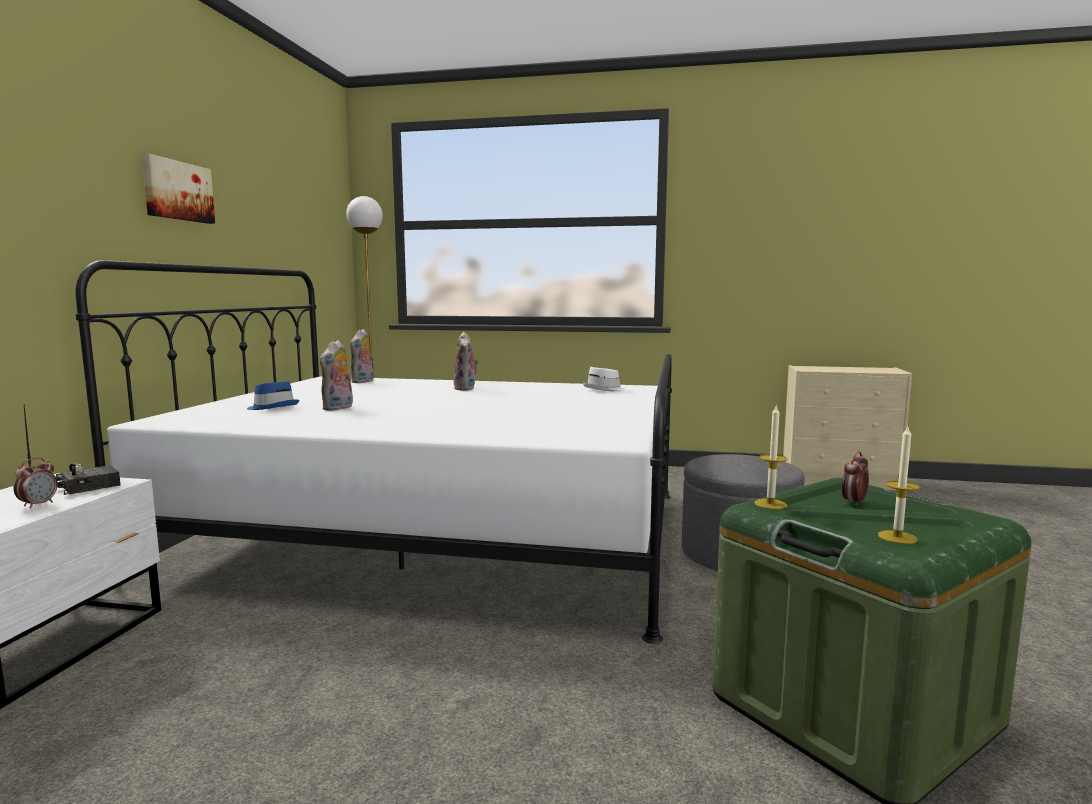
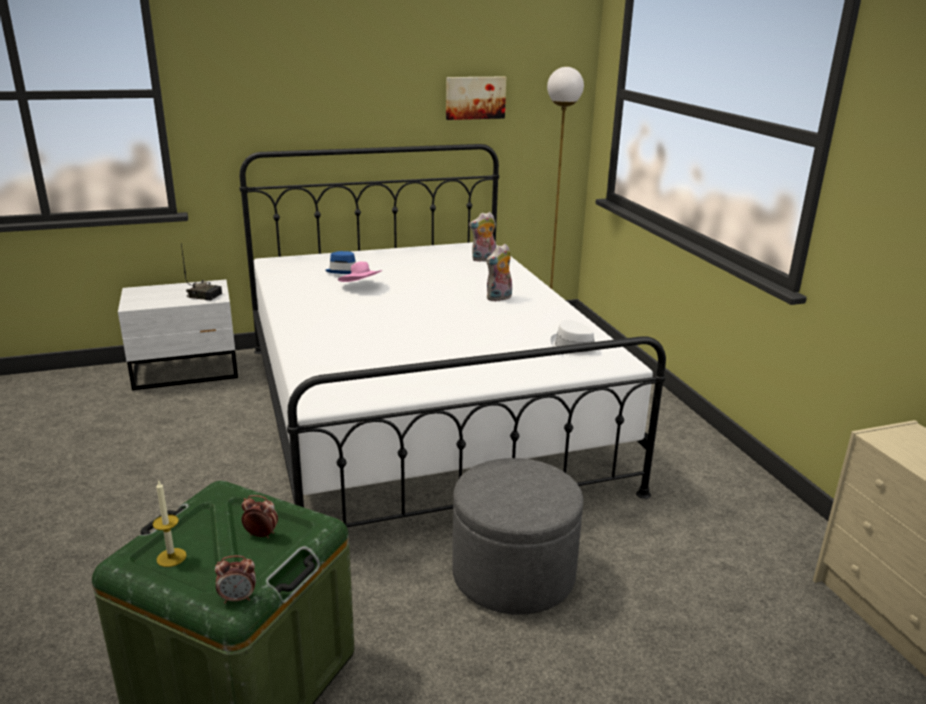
camera: 60 degrees right, 15 degrees up
alarm clock [14,458,58,508] -> alarm clock moved to [215,555,256,603]
picture [142,154,215,224] -> picture moved to [446,77,506,120]
plush toy [320,340,353,411] -> pink hat [338,262,383,282]
candle [754,404,788,510] -> none

